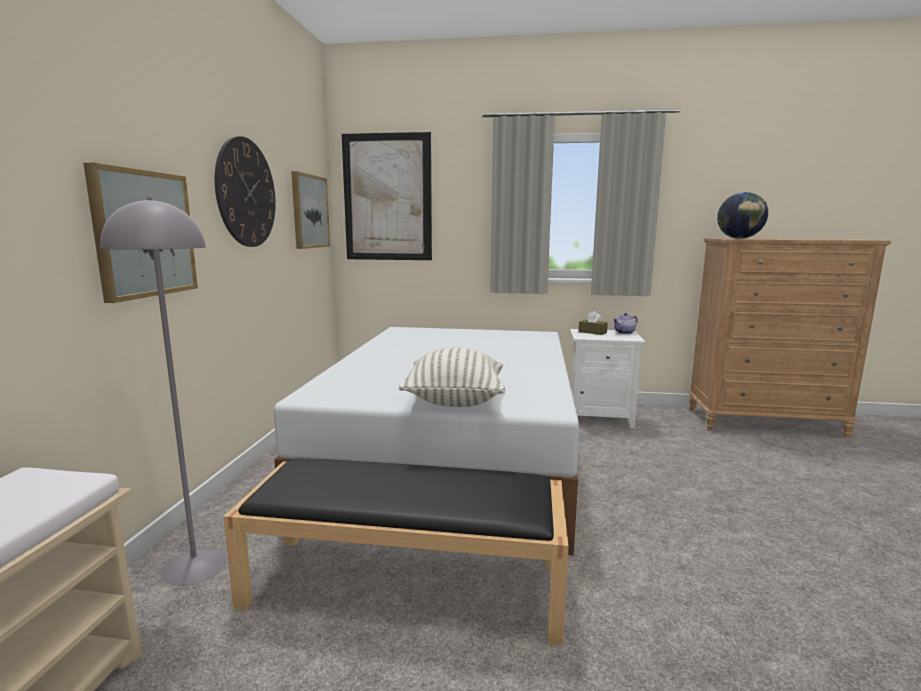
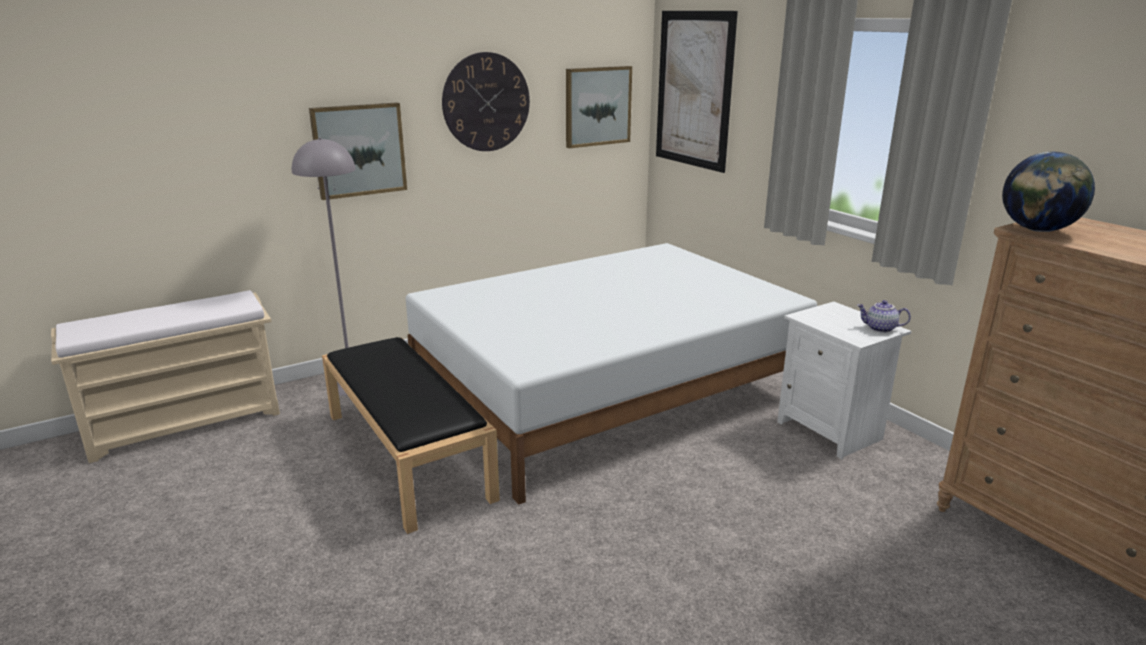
camera: 50 degrees right, 10 degrees up
pillow [399,347,505,407] -> none
brown tissue box [578,311,608,335] -> none

